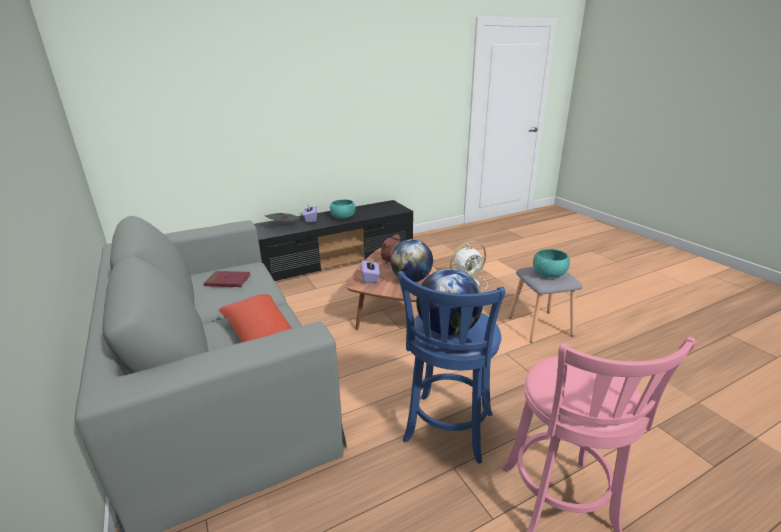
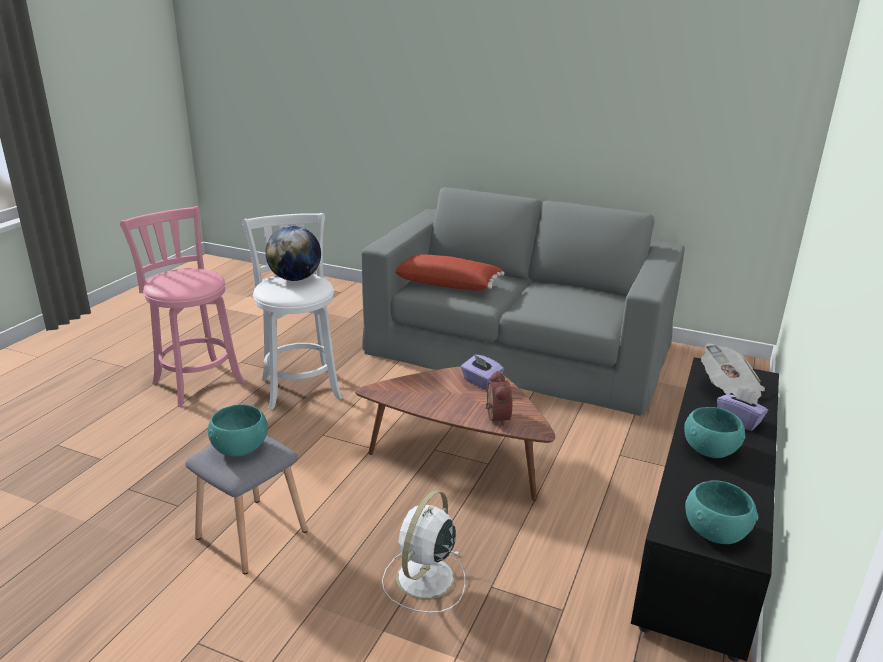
camera: 140 degrees right, 0 degrees up
red book [204,271,251,287] -> none
globe [390,239,433,282] -> none
blue stool [398,271,505,464] -> white stool [242,213,342,410]
none -> turquoise bowl [685,480,759,544]

